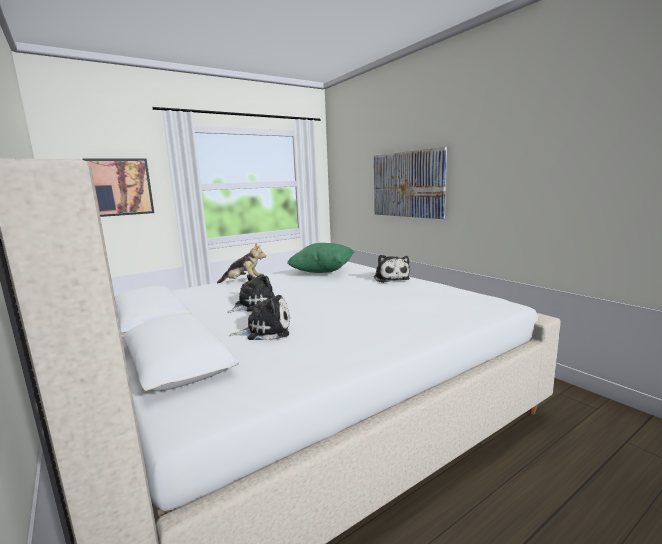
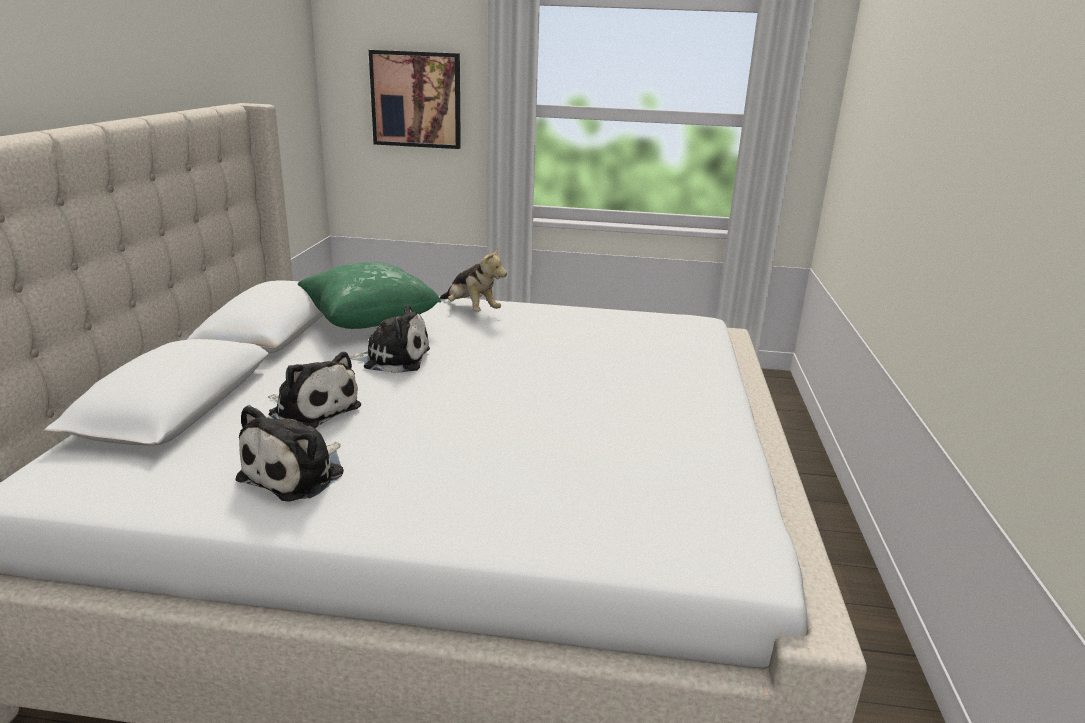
camera: 40 degrees right, 10 degrees up
green pillow [287,243,355,273] -> green pillow moved to [297,262,441,329]
picture [374,147,447,219] -> none
plush toy [374,255,410,283] -> plush toy moved to [235,405,344,502]

